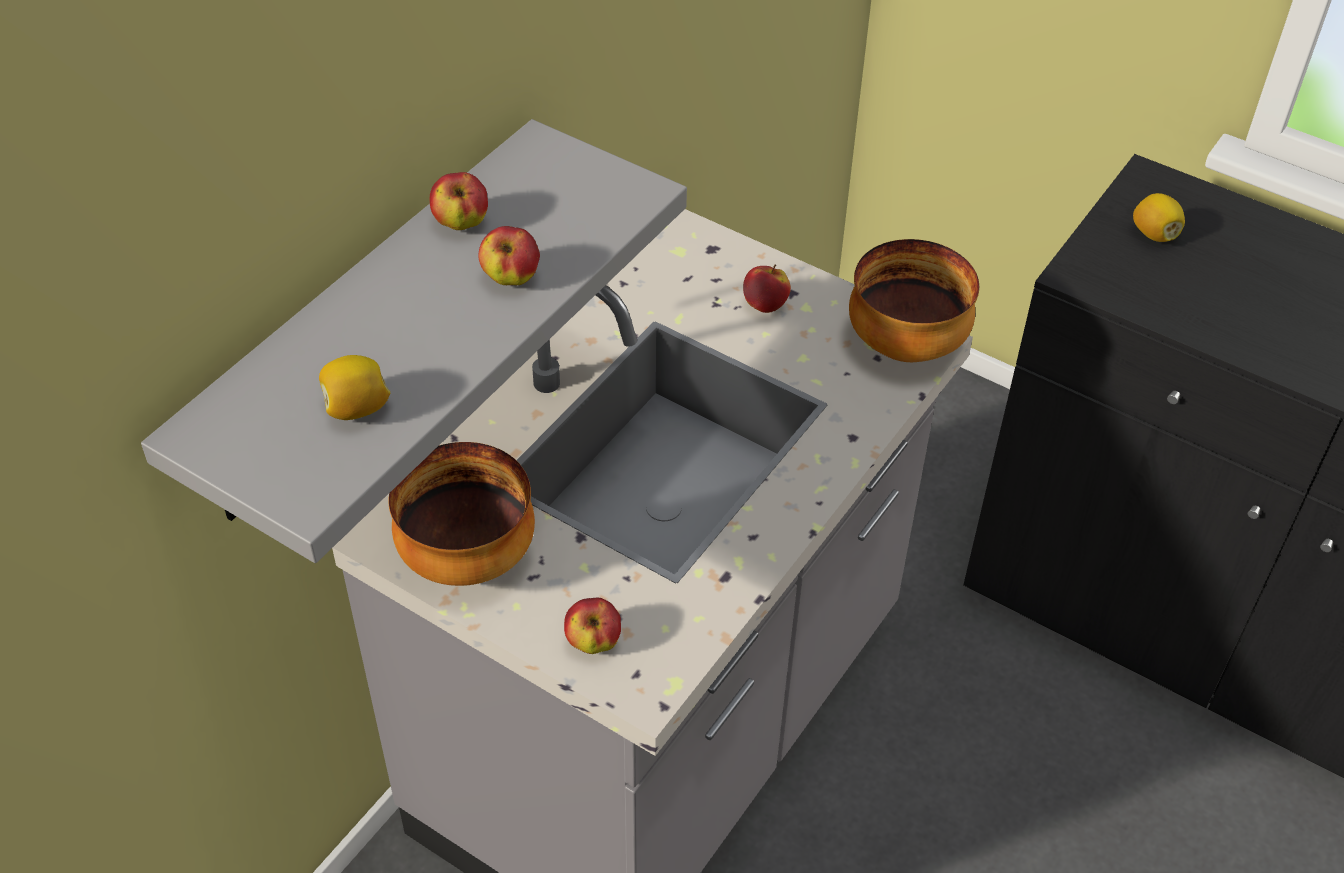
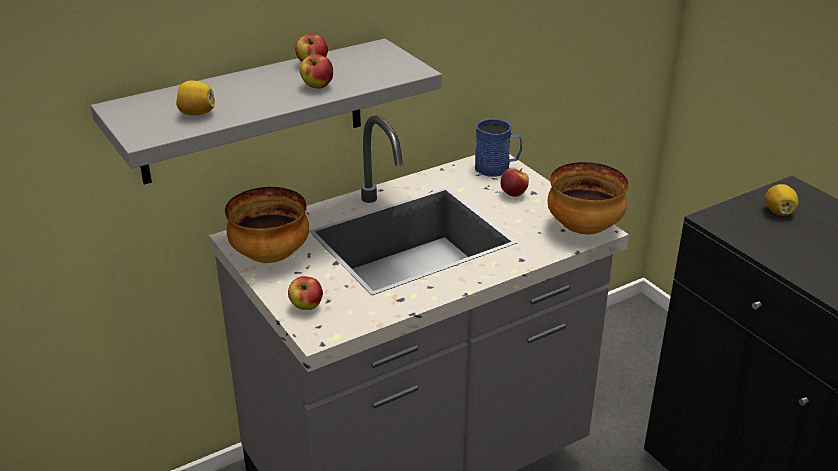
camera: 25 degrees right, 15 degrees down
none -> blue mug [475,118,522,176]

